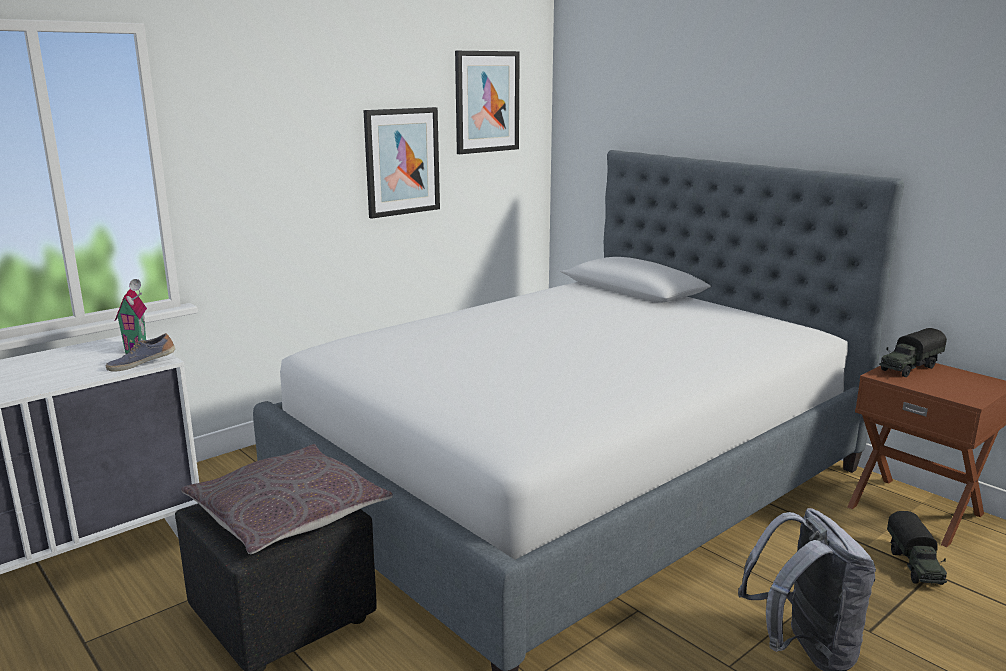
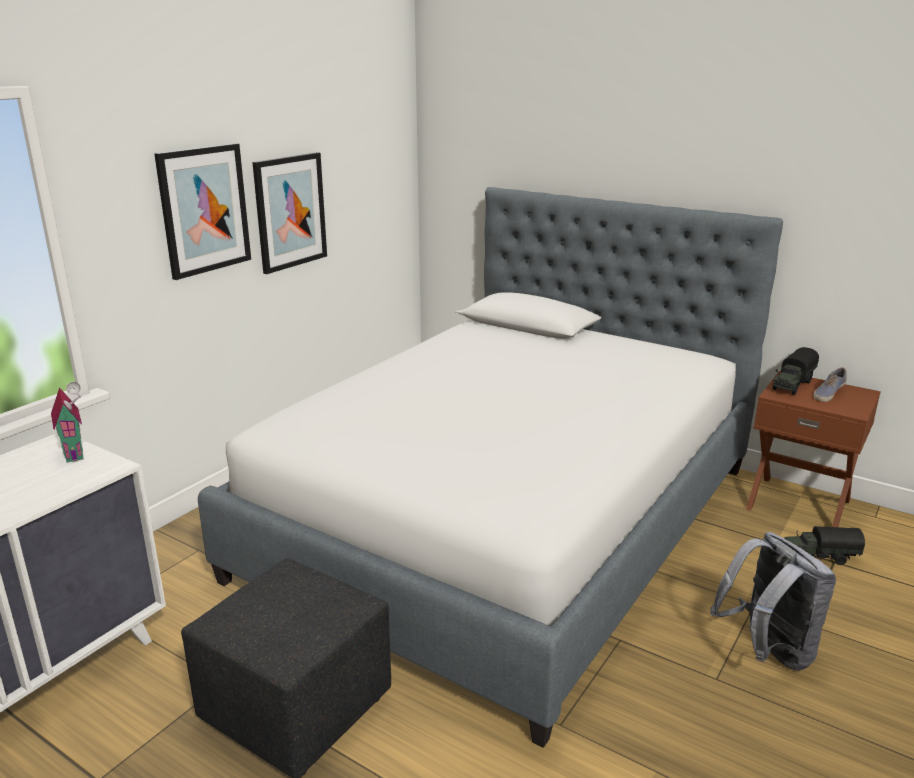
camera: 15 degrees left, 5 degrees up
shoe [106,333,175,372] -> shoe moved to [813,367,847,402]
grey pillow [181,444,393,554] -> none
picture [455,51,520,154] -> picture moved to [154,143,251,280]
toy truck [887,511,947,585] -> toy truck turned 105 degrees clockwise [784,526,865,565]

